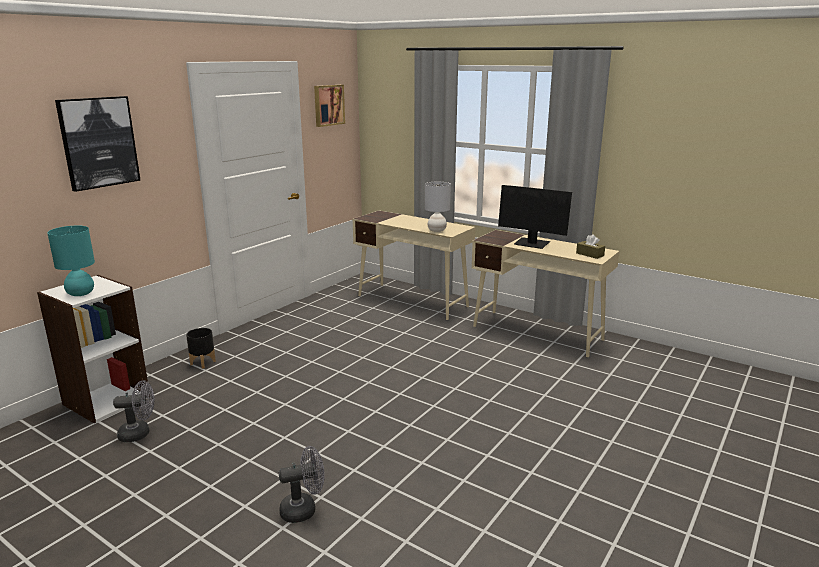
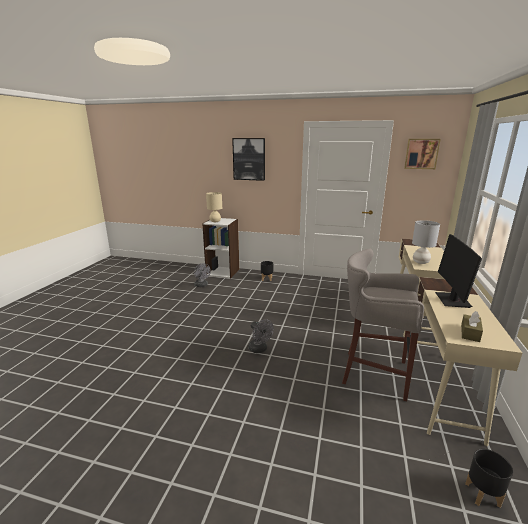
camera: 70 degrees right, 0 degrees up
turquoise table lamp [47,226,95,296] -> beige table lamp [206,192,222,222]
grey fan [279,446,325,523] -> grey fan moved to [248,319,274,353]
none -> grey stool [342,249,424,401]
none -> black planter [465,449,513,508]

